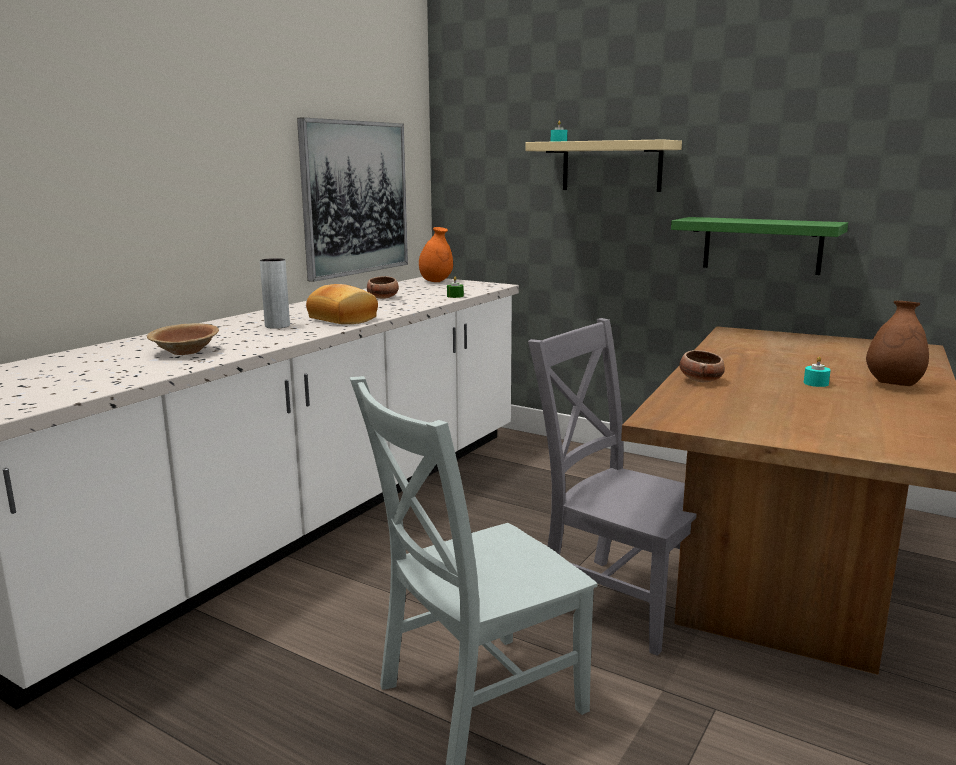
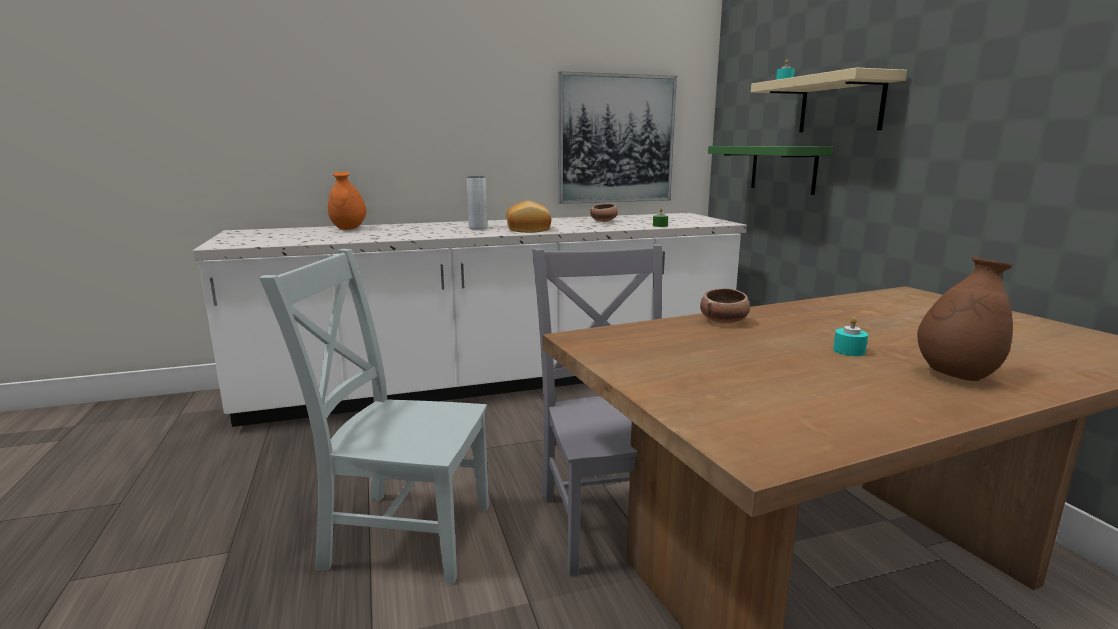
camera: 40 degrees right, 0 degrees up
brown bowl [147,323,219,355] -> none
orange vase [419,227,453,282] -> orange vase moved to [328,172,366,230]
green shelf [671,217,848,275] -> green shelf moved to [708,146,833,195]

